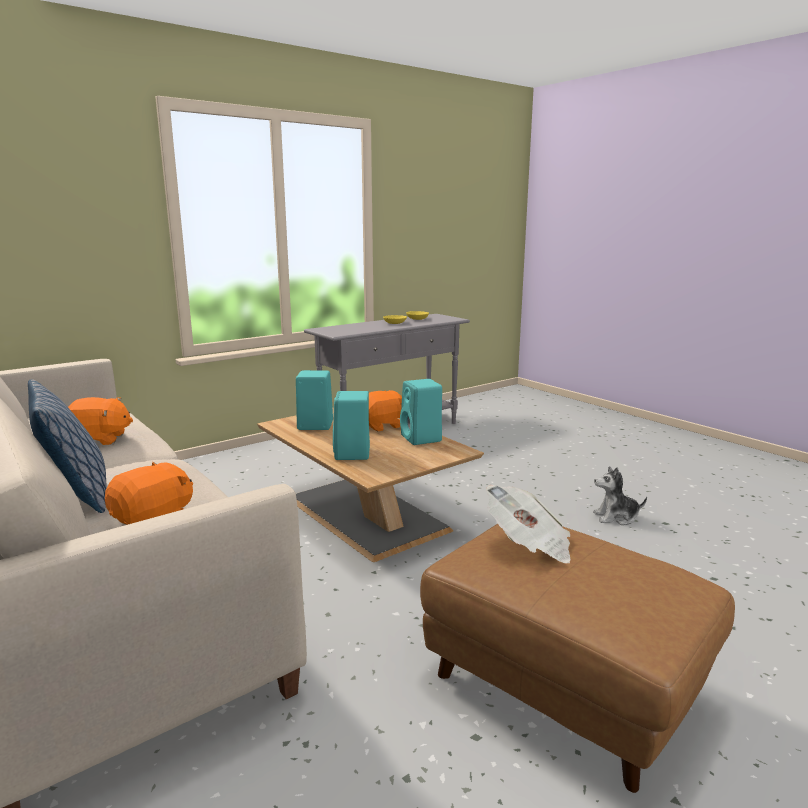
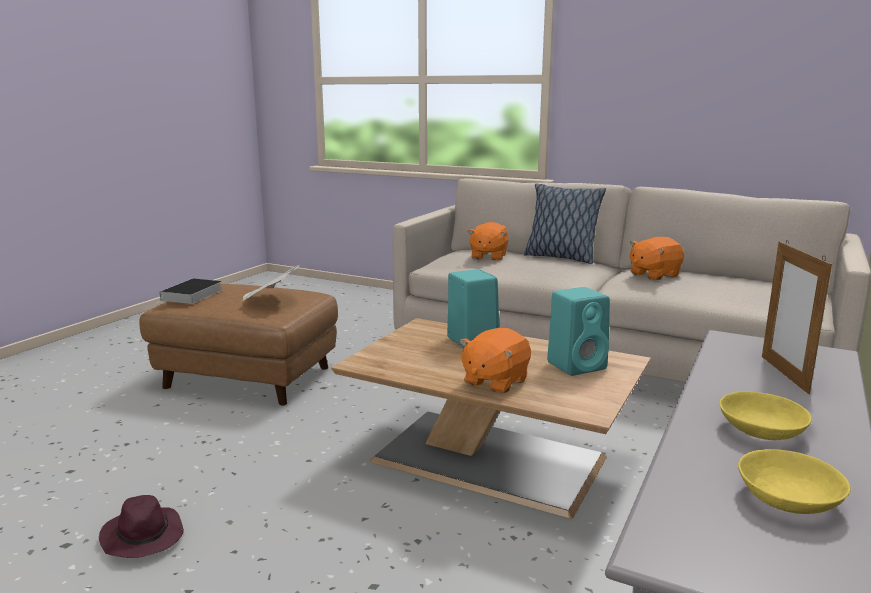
camera: 155 degrees right, 0 degrees up
turquoise speaker [400,379,442,445] -> none
plush toy [593,466,647,525] -> purple hat [99,495,184,558]
none -> book [157,278,222,304]
none -> picture frame [762,240,832,394]

